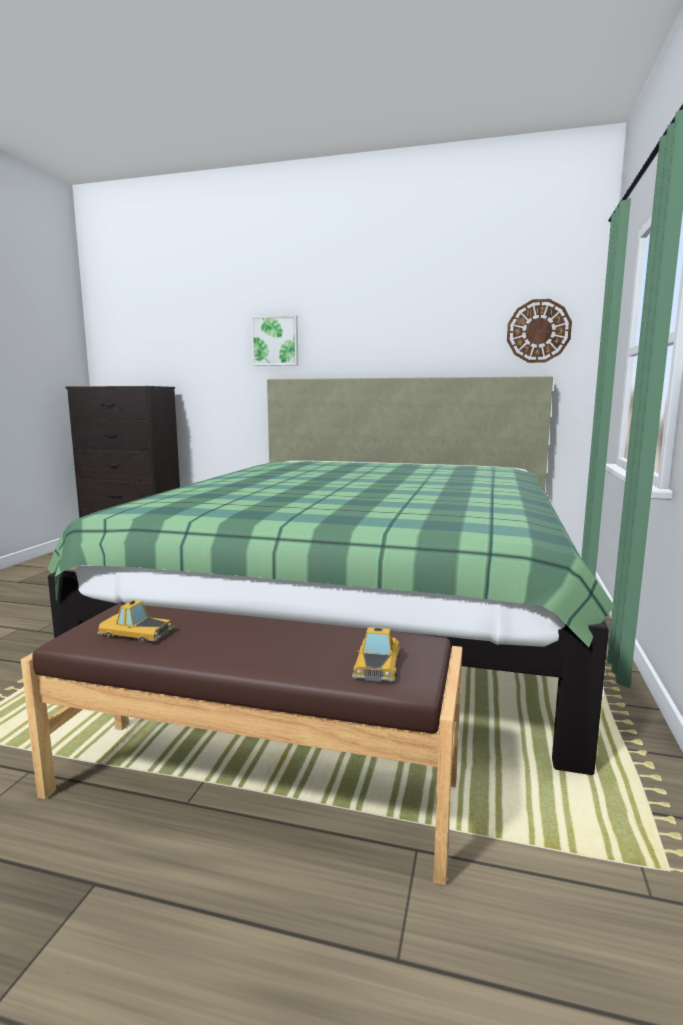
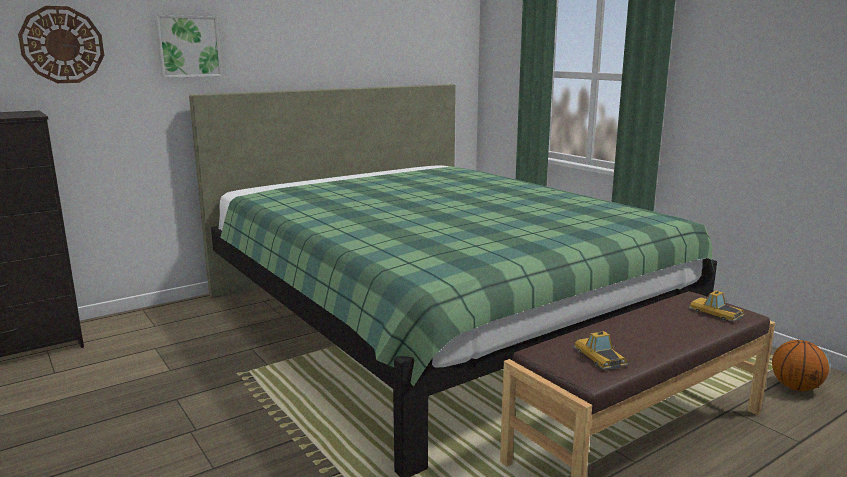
camera: 50 degrees left, 5 degrees up
toy car [97,600,175,643] -> toy car turned 105 degrees clockwise [574,331,628,370]
wall clock [507,299,572,363] -> wall clock moved to [18,6,104,83]
none -> basketball [772,340,829,391]

